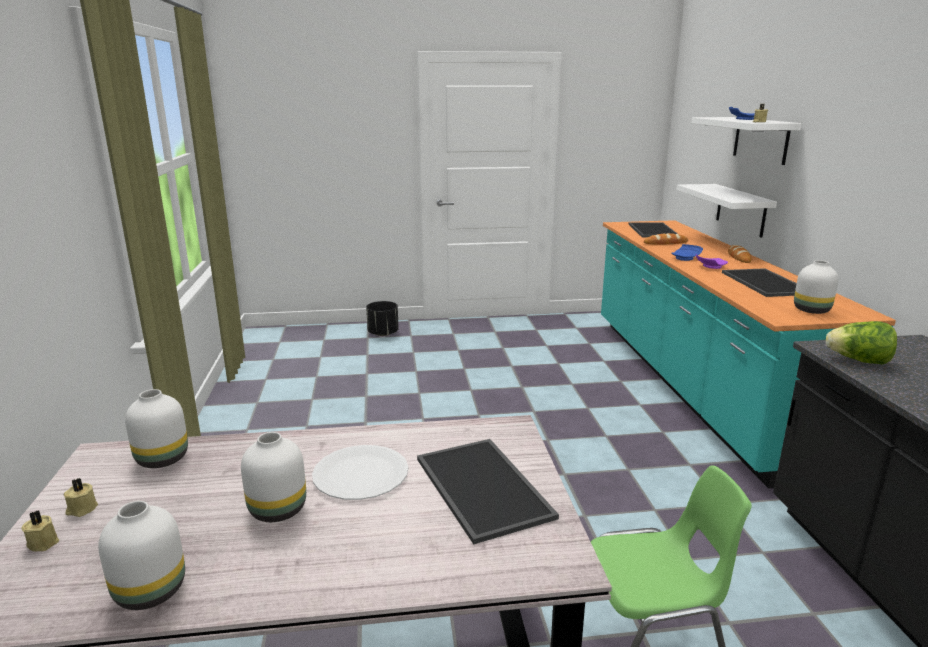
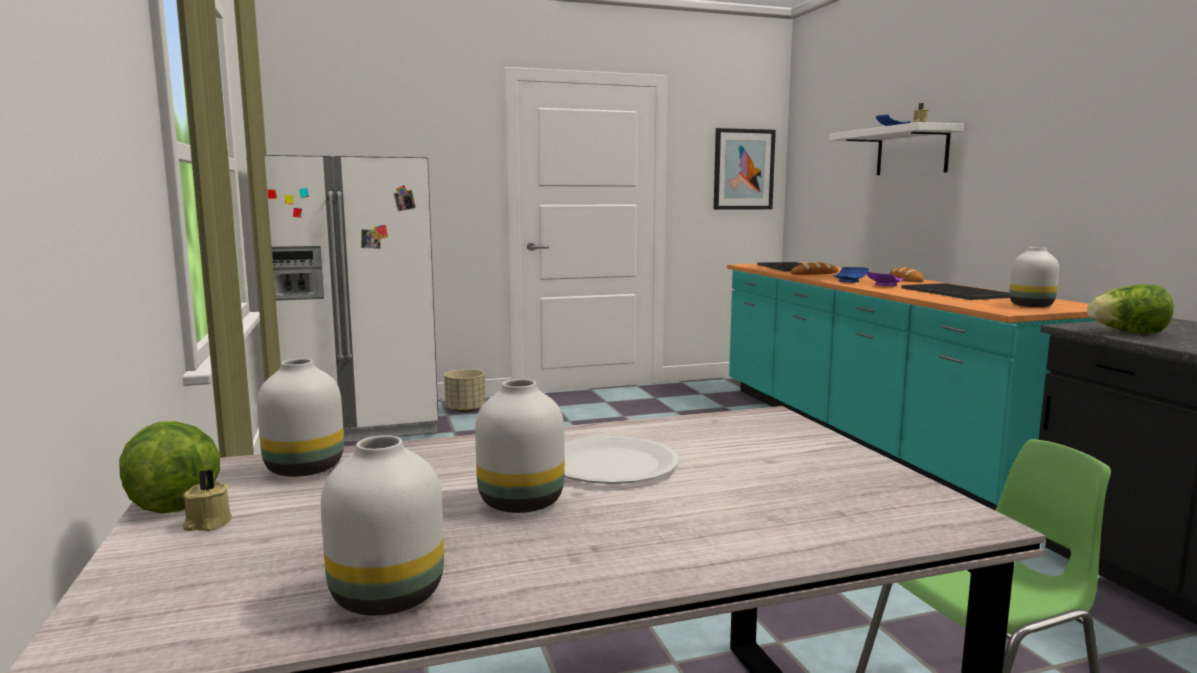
camera: 10 degrees left, 10 degrees down
beige candle [21,510,59,551] -> none
black planter [366,301,399,336] -> beige planter [444,369,486,413]
tray [417,439,559,545] -> none
white shelf [677,184,777,238] -> none
none -> lettuce [119,421,220,514]
none -> white fridge [246,155,439,441]
none -> picture [714,128,776,210]

